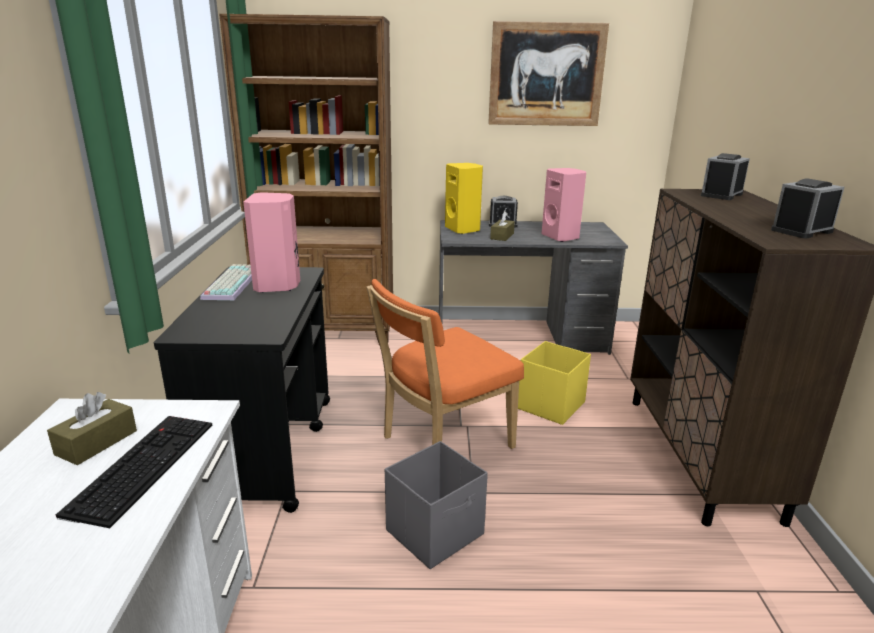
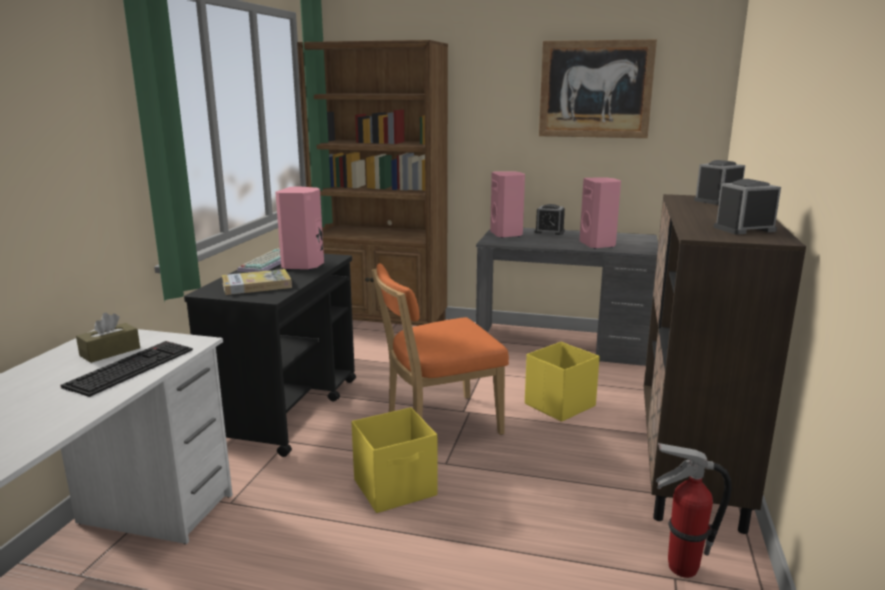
camera: 15 degrees right, 5 degrees down
grey storage box [385,441,488,569] -> yellow storage box [352,407,438,513]
yellow speaker [445,163,483,234] -> pink speaker [490,171,525,238]
brown tissue box [490,211,515,241] -> none
none -> book [222,269,292,295]
none -> fire extinguisher [656,443,732,578]

